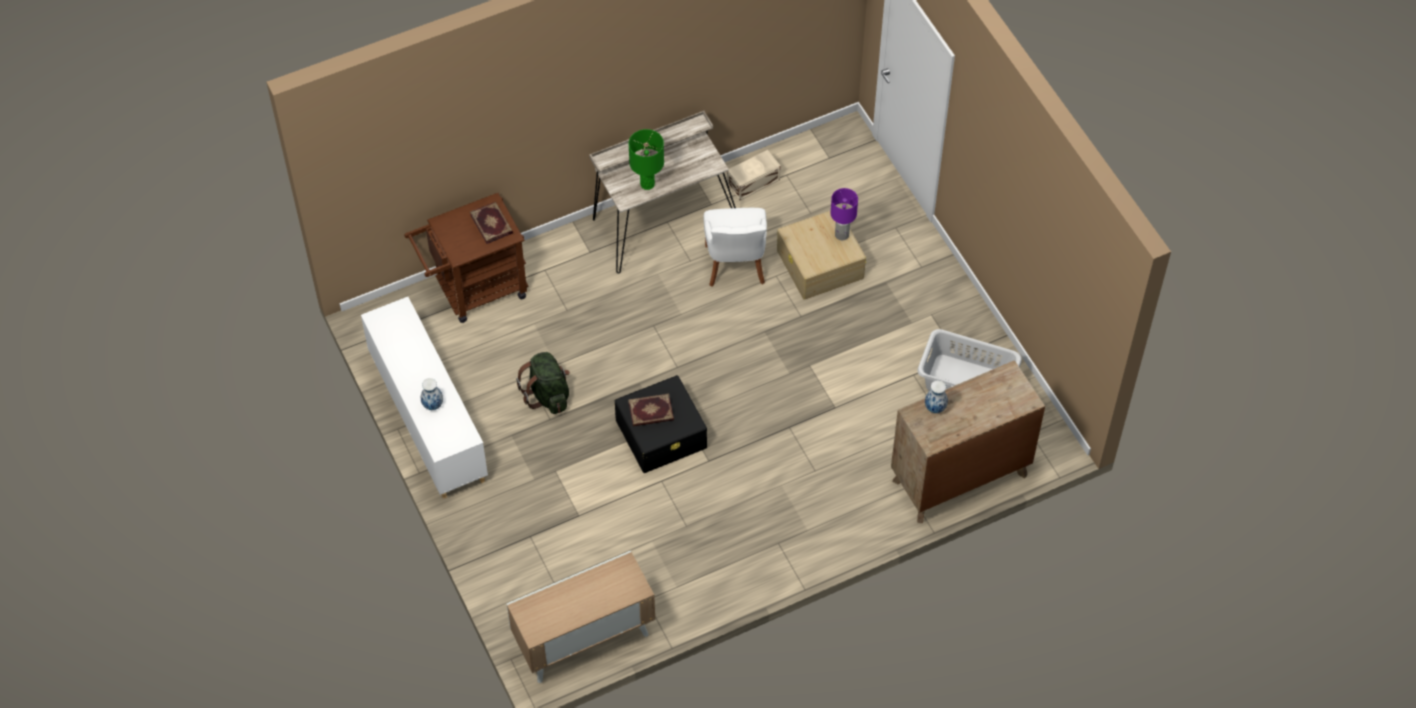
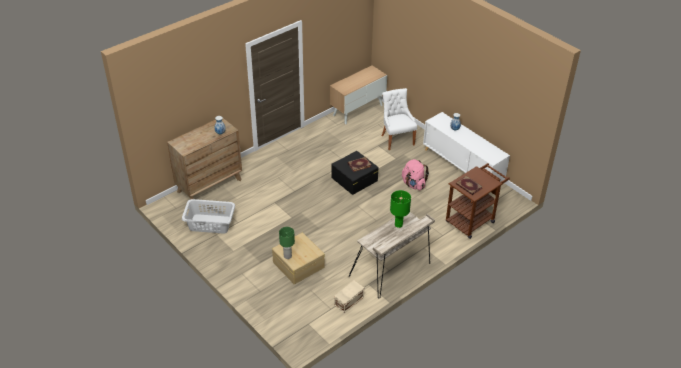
camera: 165 degrees right, 15 degrees down
green backpack [516,352,570,414] -> pink backpack [402,159,429,190]
white chair [704,208,767,287] -> white chair moved to [382,88,417,150]
purple table lamp [831,188,858,240] -> green table lamp [279,227,295,259]

